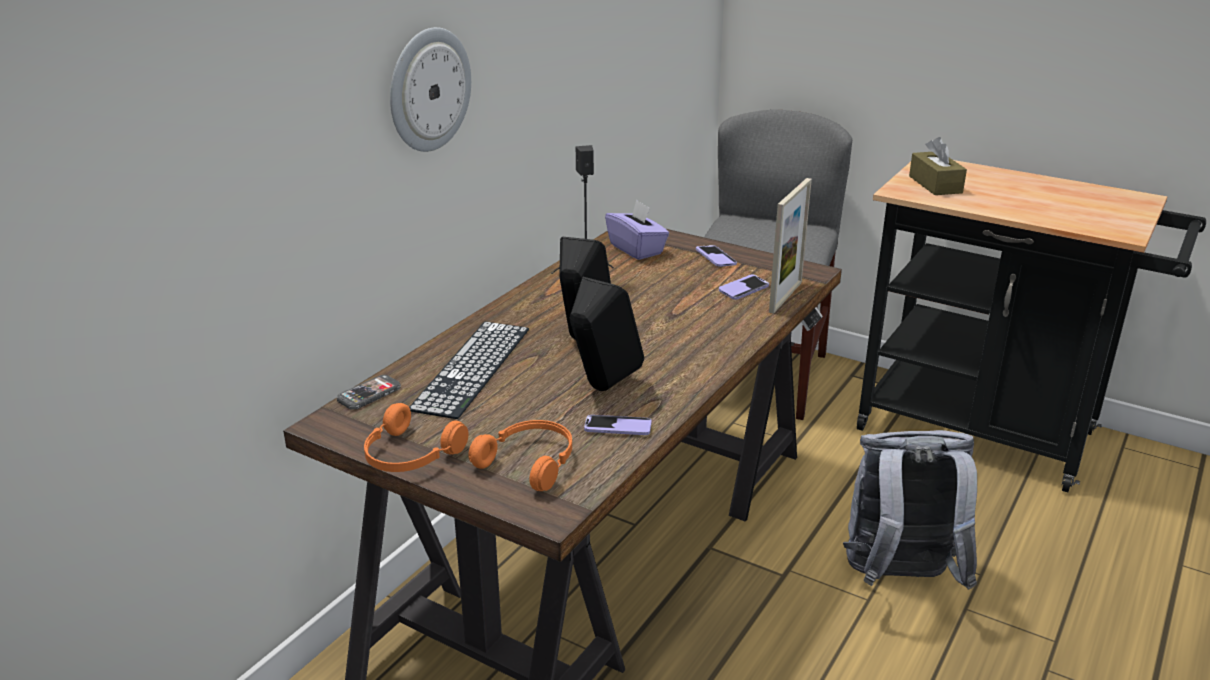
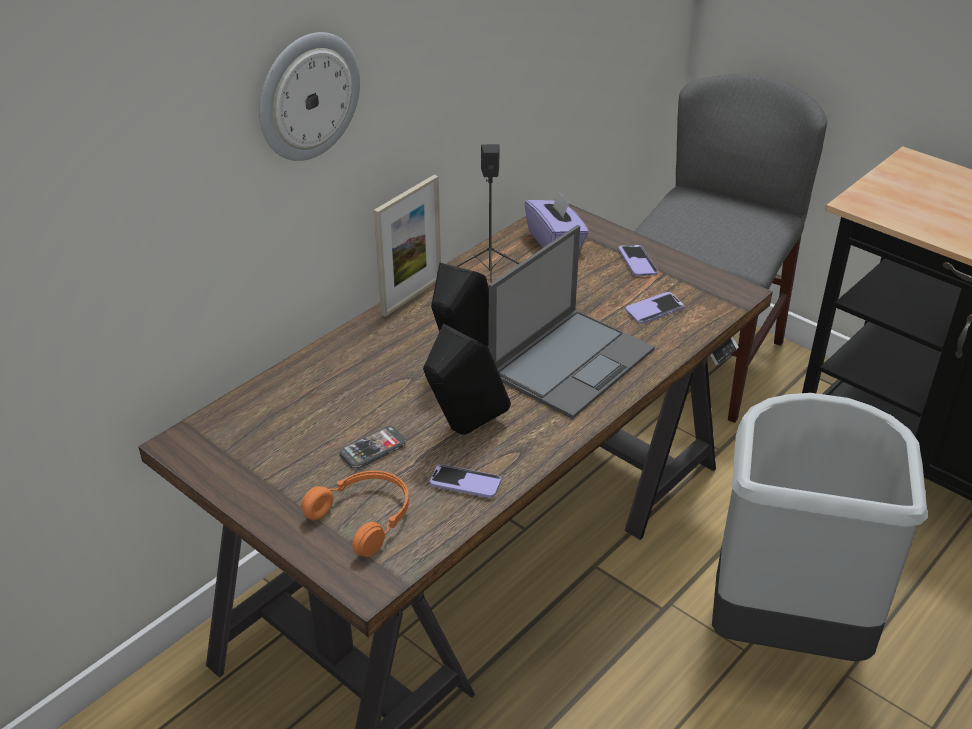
camera: 10 degrees right, 10 degrees up
phone [337,375,401,410] -> phone moved to [339,426,407,469]
orange headphones [364,403,469,472] -> none
keyboard [409,322,529,419] -> none
picture frame [769,178,812,314] -> picture frame moved to [374,175,441,317]
grey backpack [843,430,977,590] -> grey trash can [712,393,928,661]
brown tissue box [909,137,967,195] -> none
none -> laptop [489,225,655,419]

